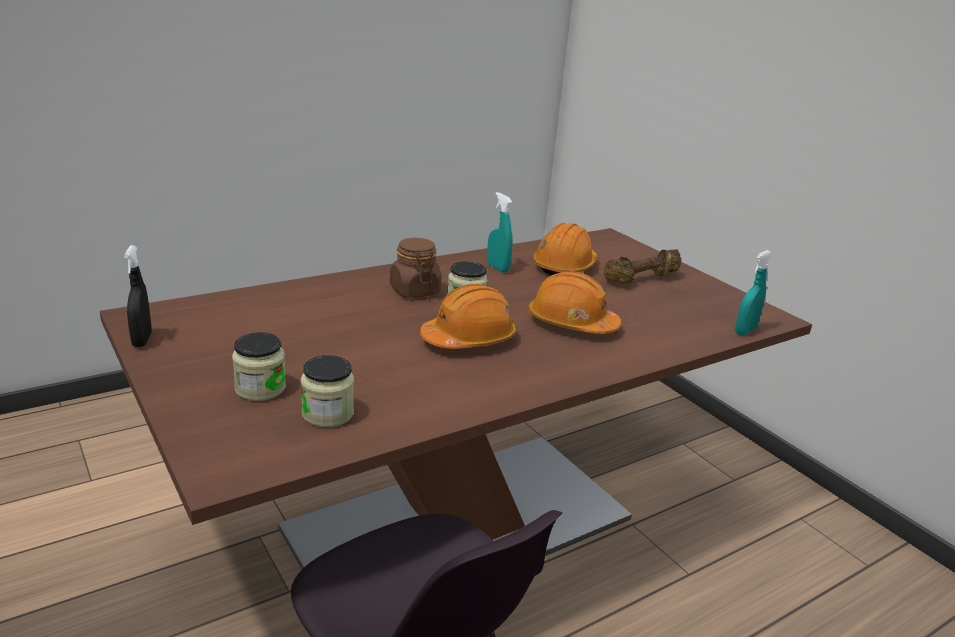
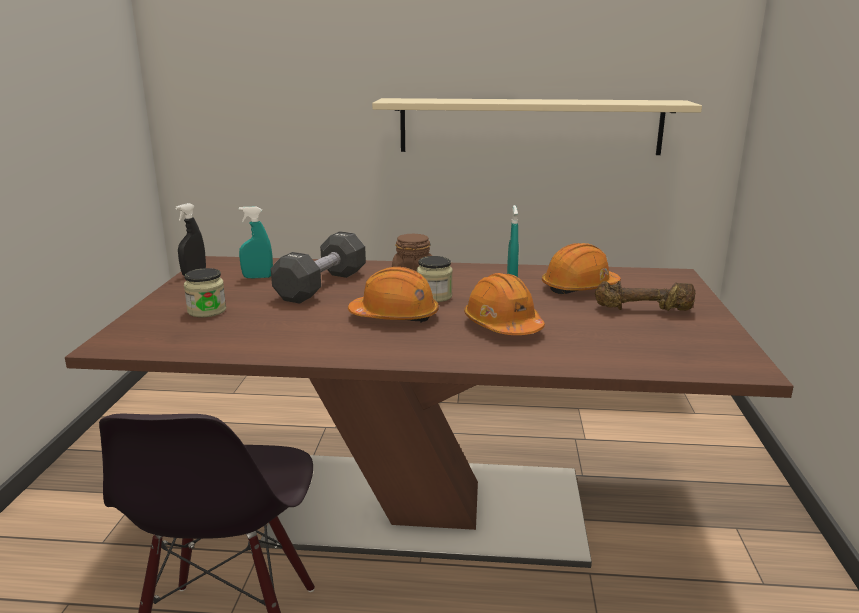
camera: 40 degrees right, 5 degrees down
jar [301,355,354,427] -> none
turquoise spray bottle [735,250,772,335] -> turquoise spray bottle moved to [239,207,273,278]
none -> black dumbbell [271,231,366,303]
none -> beige shelf [372,98,702,155]

